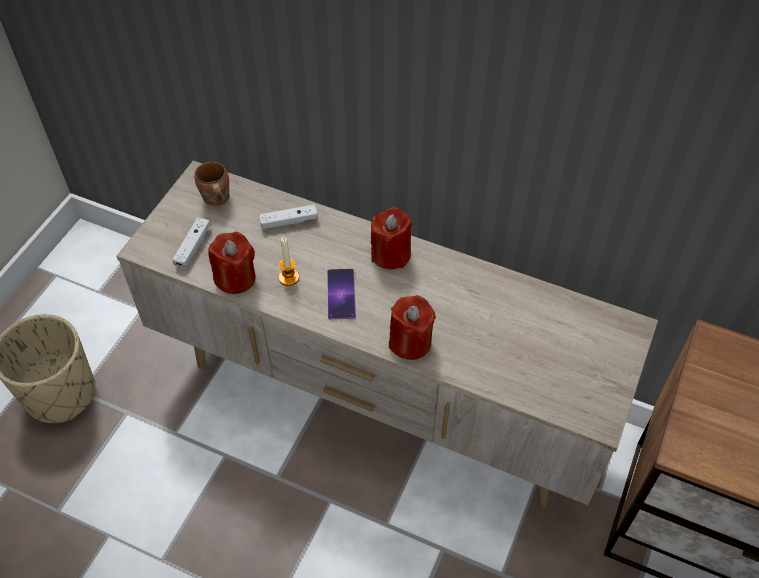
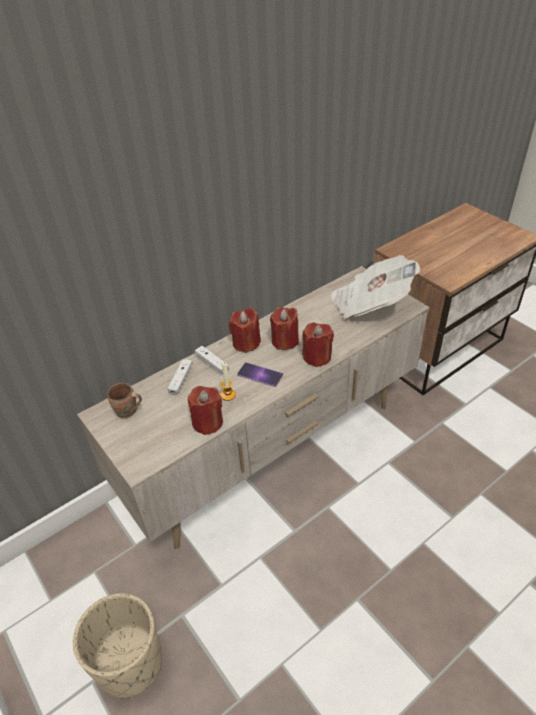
camera: 60 degrees left, 10 degrees down
white game controller [172,217,211,269] -> white game controller moved to [195,346,229,375]
none -> red candle [270,307,299,350]
none -> newspaper [331,255,420,319]

